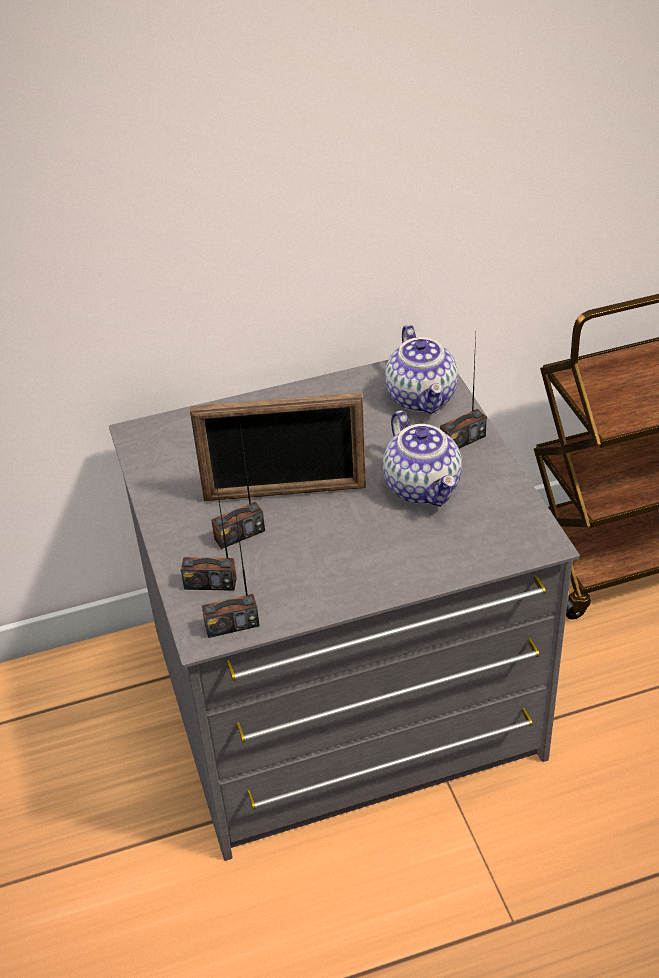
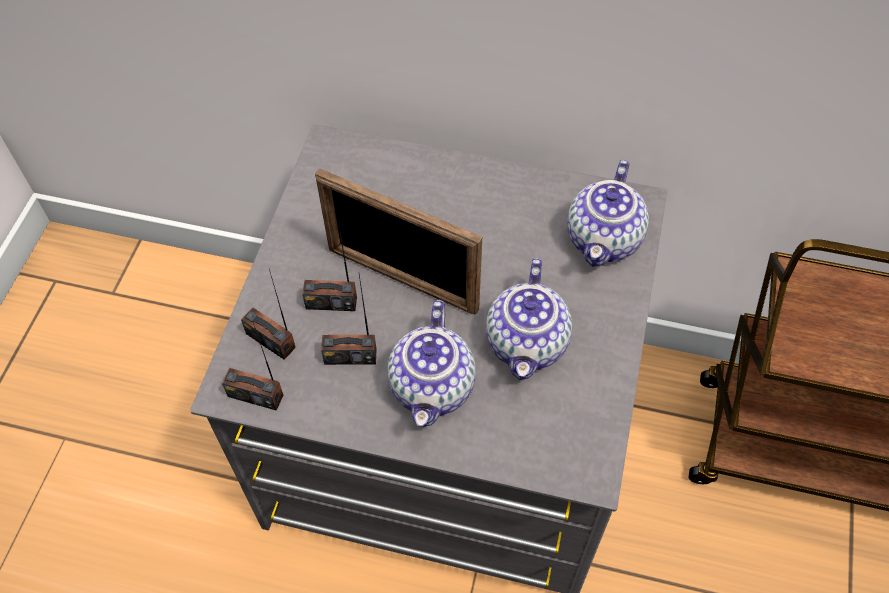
camera: 30 degrees right, 15 degrees up
radio [440,334,487,449] -> radio moved to [321,275,377,365]
none -> teapot [387,300,476,427]

